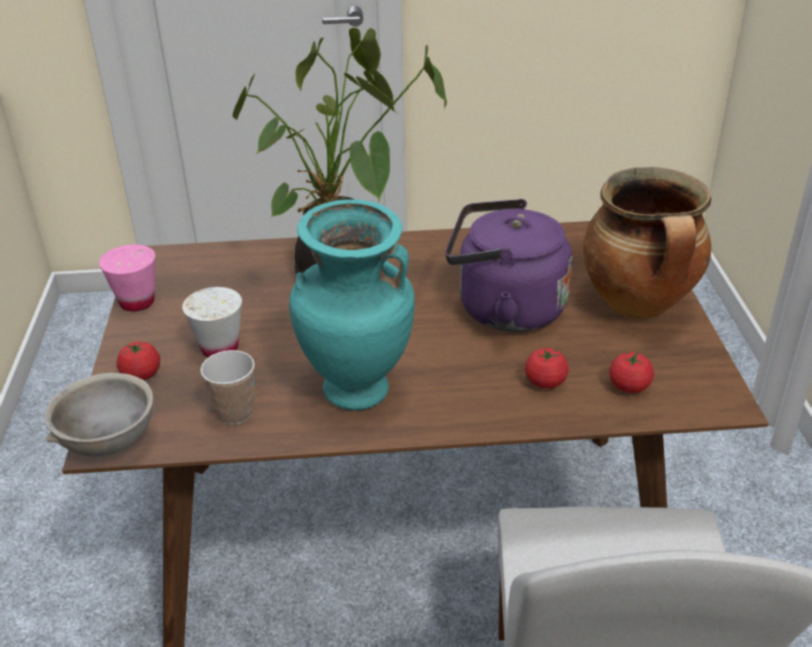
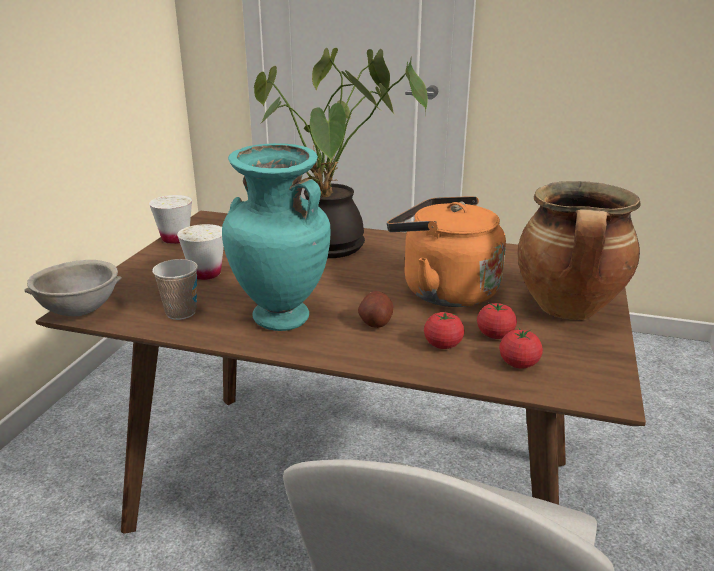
camera: 20 degrees right, 10 degrees down
pink cup [99,245,155,312] -> white cup [149,195,192,244]
tomato [117,342,160,380] -> tomato moved to [477,303,517,339]
purple kettle [445,199,572,332] -> orange kettle [387,196,506,307]
none -> potato [358,291,394,328]

